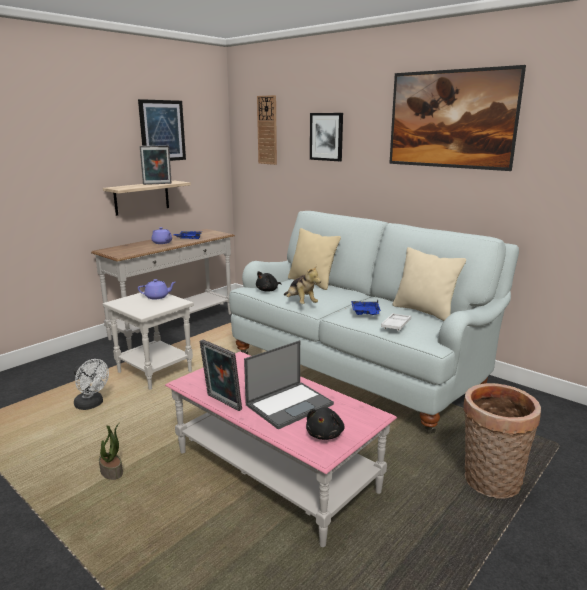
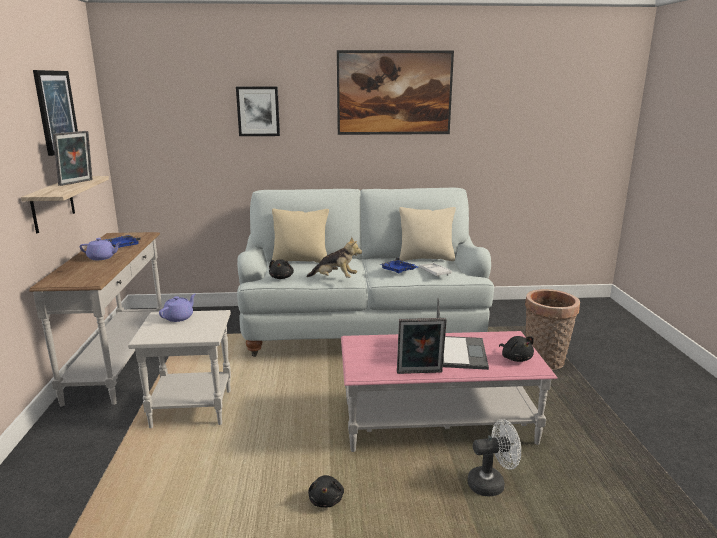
camera: 45 degrees left, 0 degrees up
white fan [74,359,109,410] -> white fan moved to [468,419,521,496]
potted plant [99,423,123,480] -> black plush toy [308,475,344,508]
wall clock [257,95,277,165] -> none

